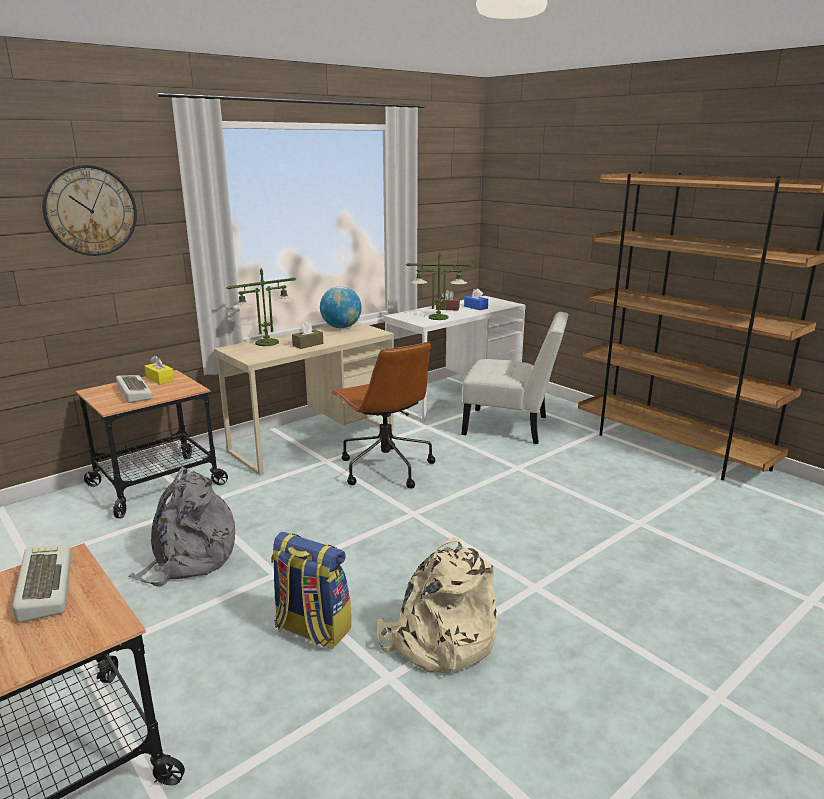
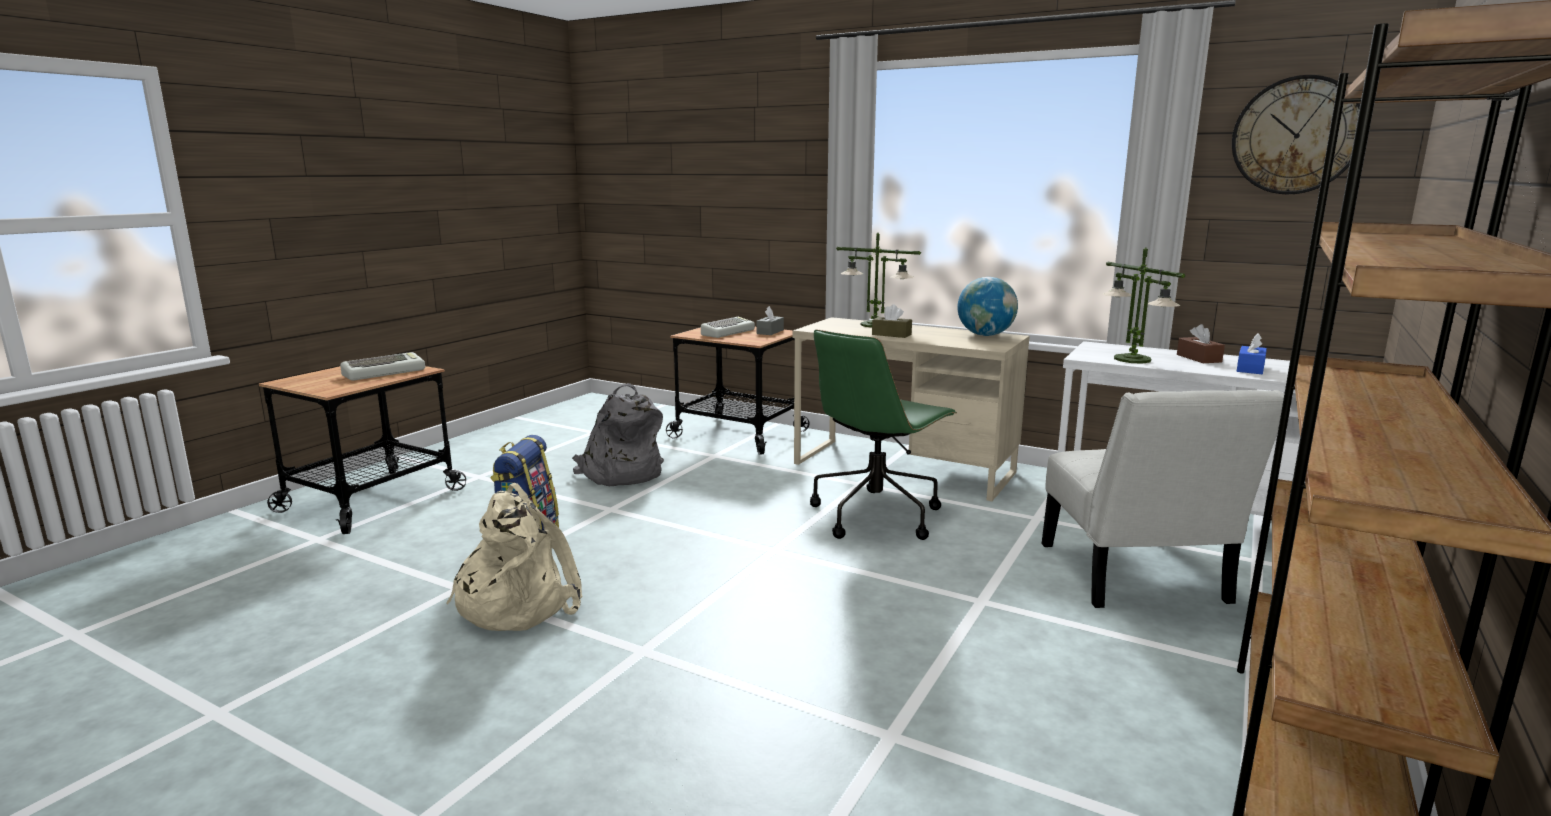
camera: 70 degrees right, 5 degrees down
wall clock [42,165,137,256] -> wall clock moved to [1232,75,1360,194]
yellow tissue box [145,355,174,384] -> grey tissue box [756,306,784,335]
brown office chair [331,342,435,488] -> green office chair [810,330,957,540]

